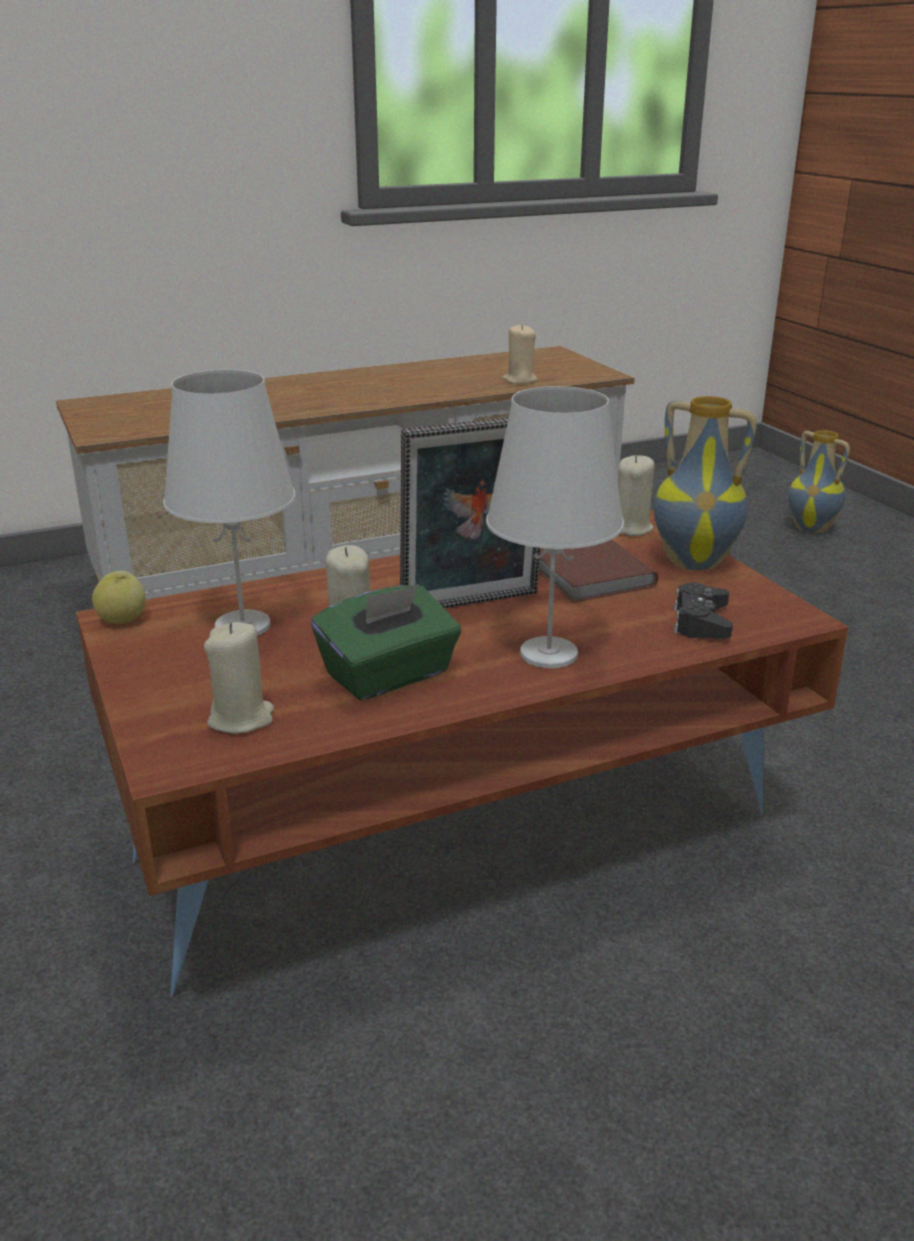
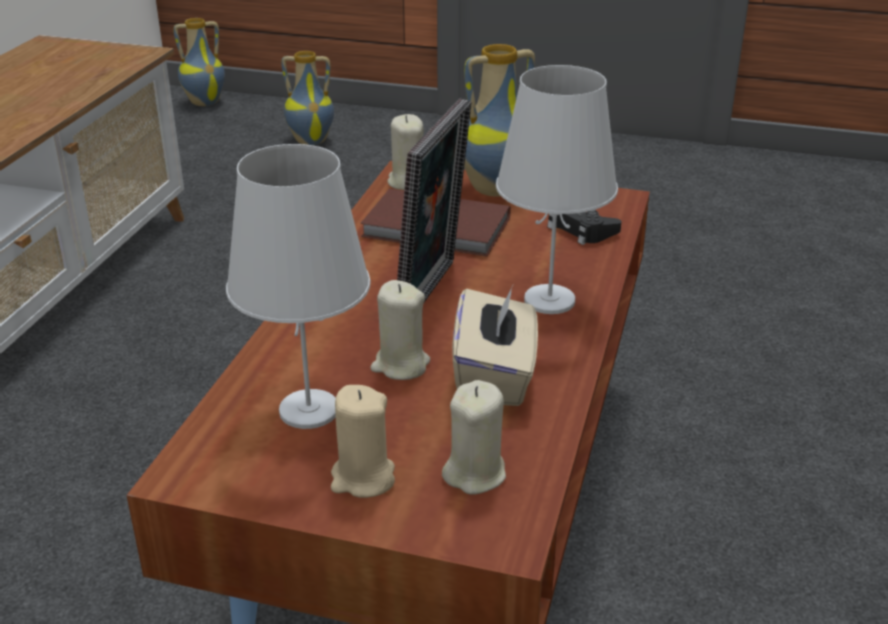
camera: 50 degrees left, 5 degrees up
apple [92,571,146,624] -> none
green tissue box [311,584,461,700] -> beige tissue box [452,283,538,406]
beige candle [502,324,538,384] -> beige candle moved to [331,385,395,498]
none -> vase [173,18,225,106]

